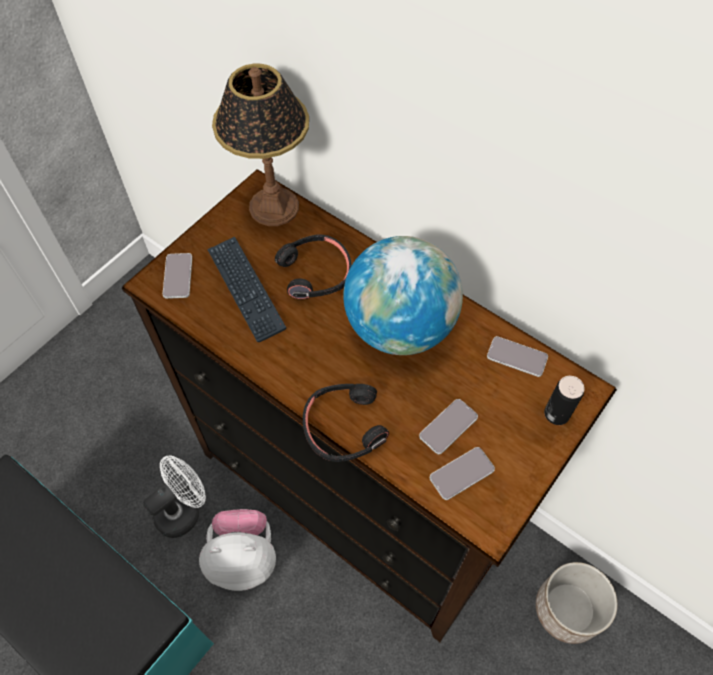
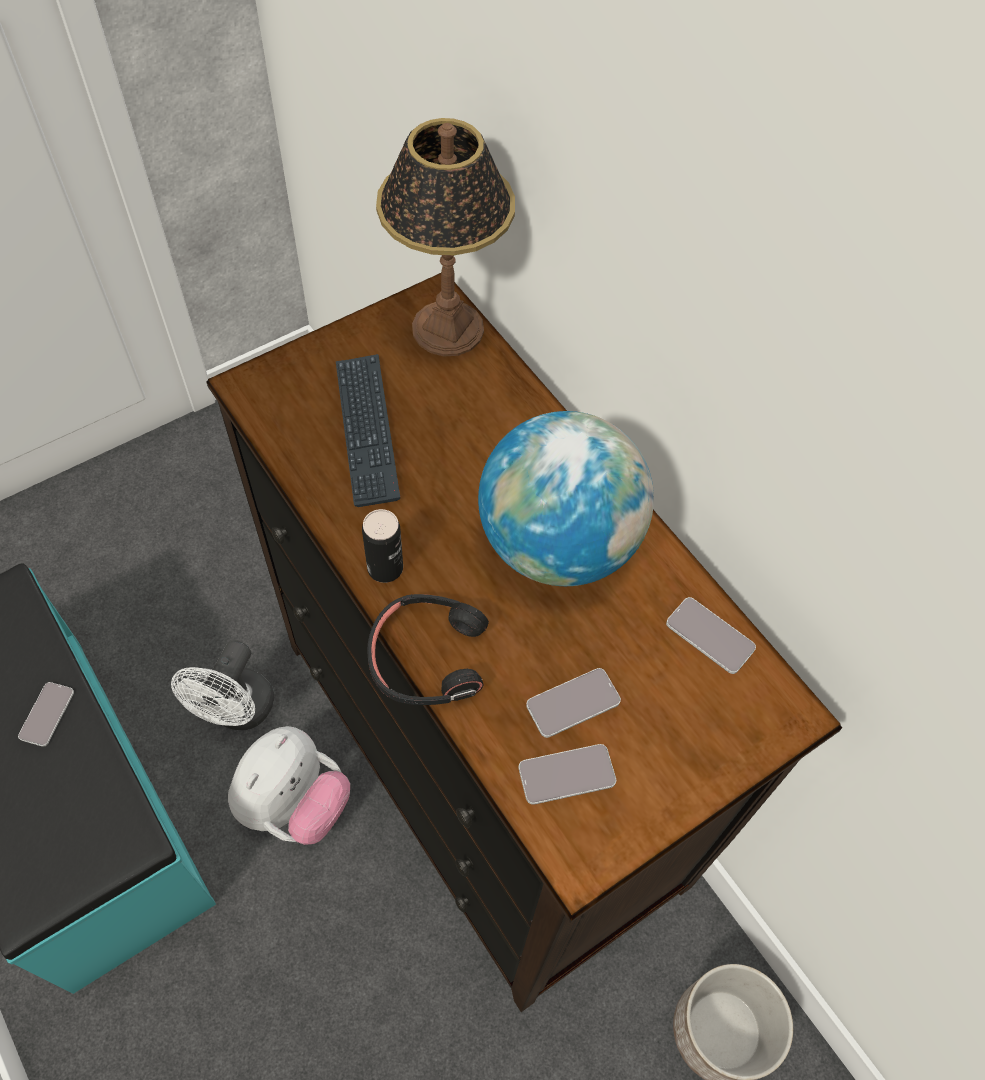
camera: 15 degrees right, 0 degrees up
white fan [143,455,206,538] -> white fan turned 135 degrees clockwise [171,640,274,730]
phone [163,253,192,299] -> phone moved to [18,682,74,747]
plush toy [199,509,276,591] -> plush toy turned 105 degrees clockwise [228,726,350,845]
black headphones [275,234,352,299] -> none
can [544,376,585,425] -> can moved to [362,509,403,583]

